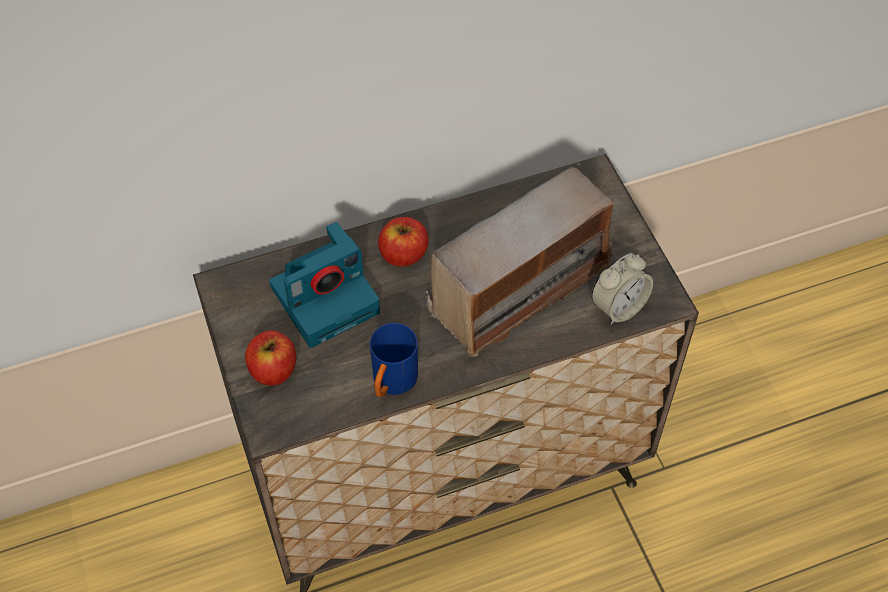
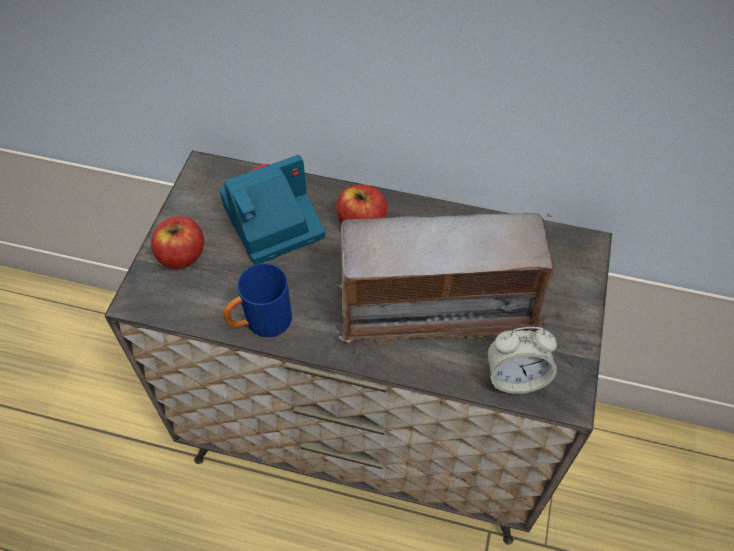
camera: 35 degrees right, 0 degrees up
camera [269,222,380,348] -> camera turned 150 degrees clockwise [220,155,326,265]

